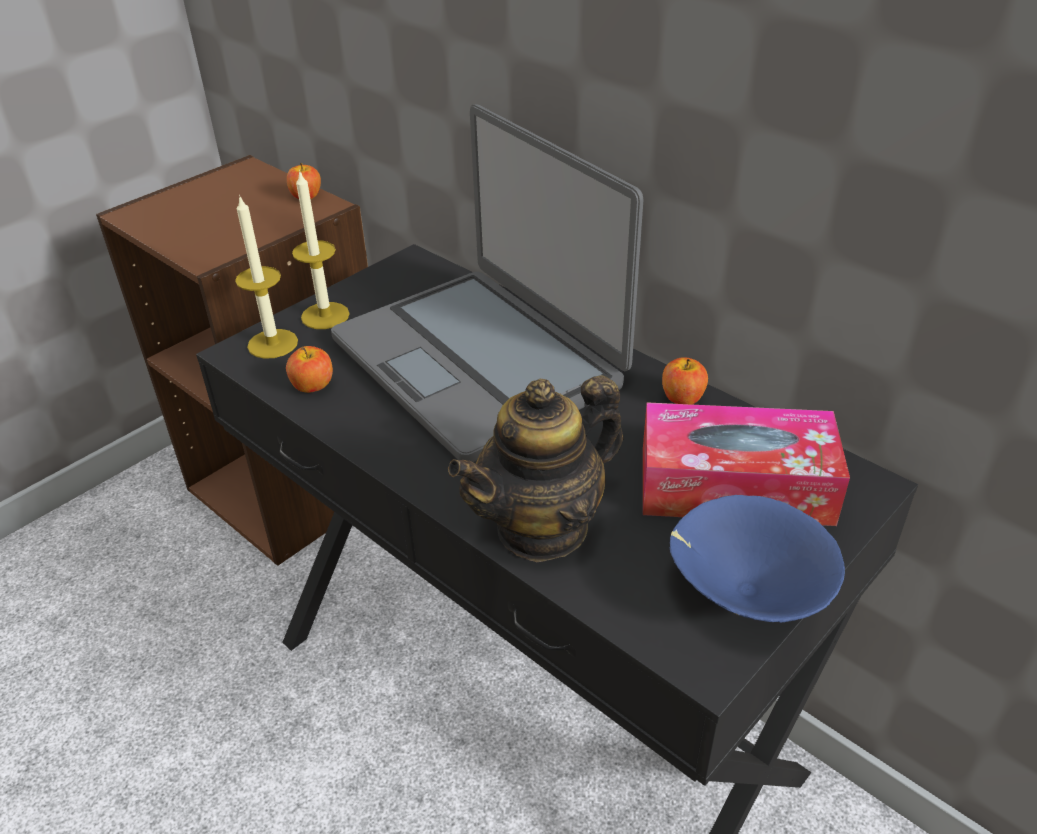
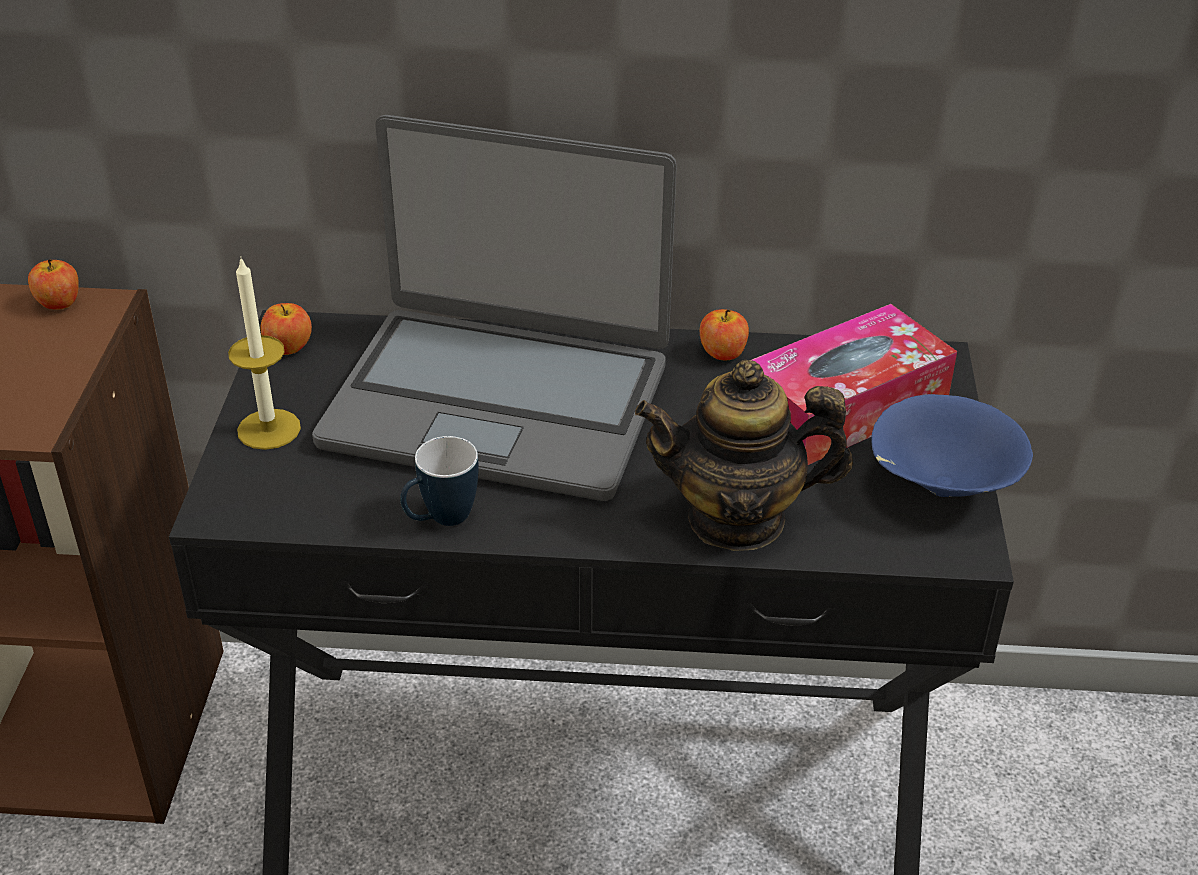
camera: 40 degrees left, 0 degrees up
candle [235,195,298,359] -> none
apple [286,346,333,393] -> apple moved to [261,303,312,355]
teapot [448,375,624,563] -> teapot turned 75 degrees clockwise [635,360,853,551]
none -> mug [400,436,479,526]

